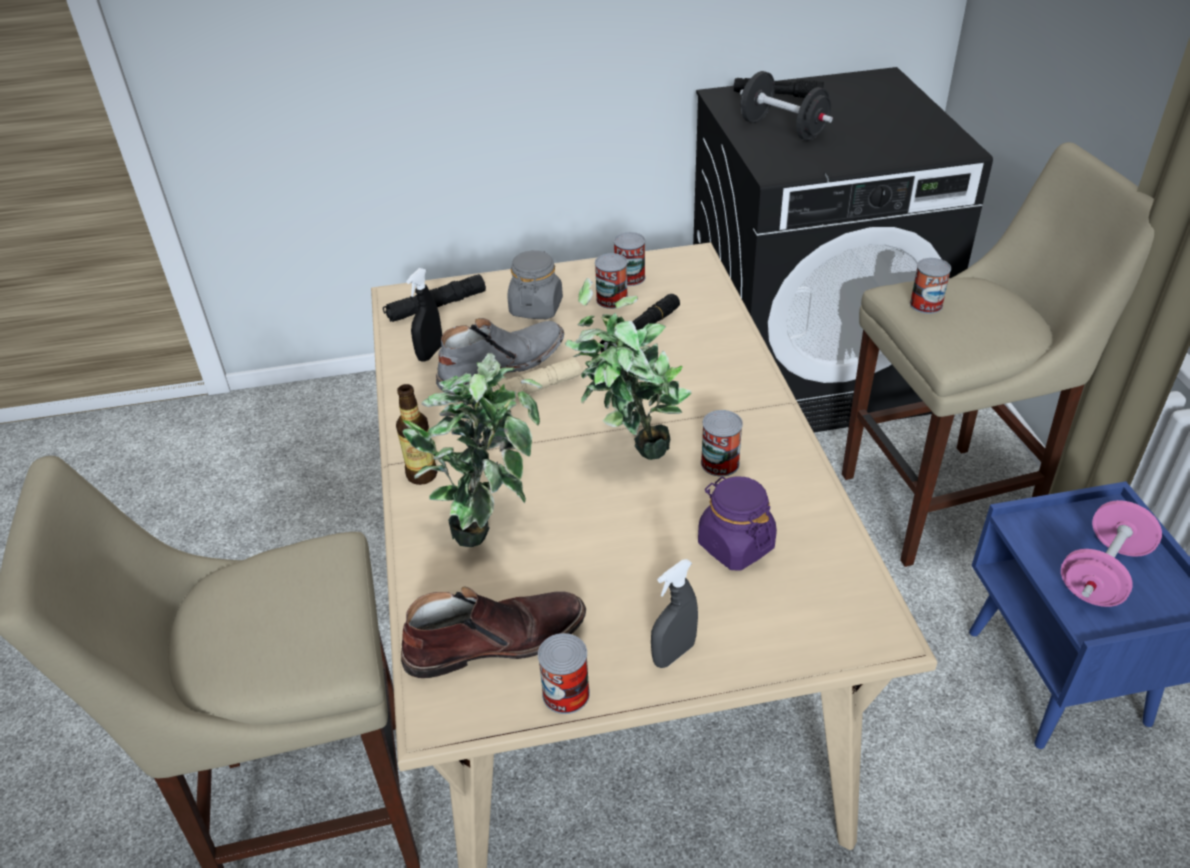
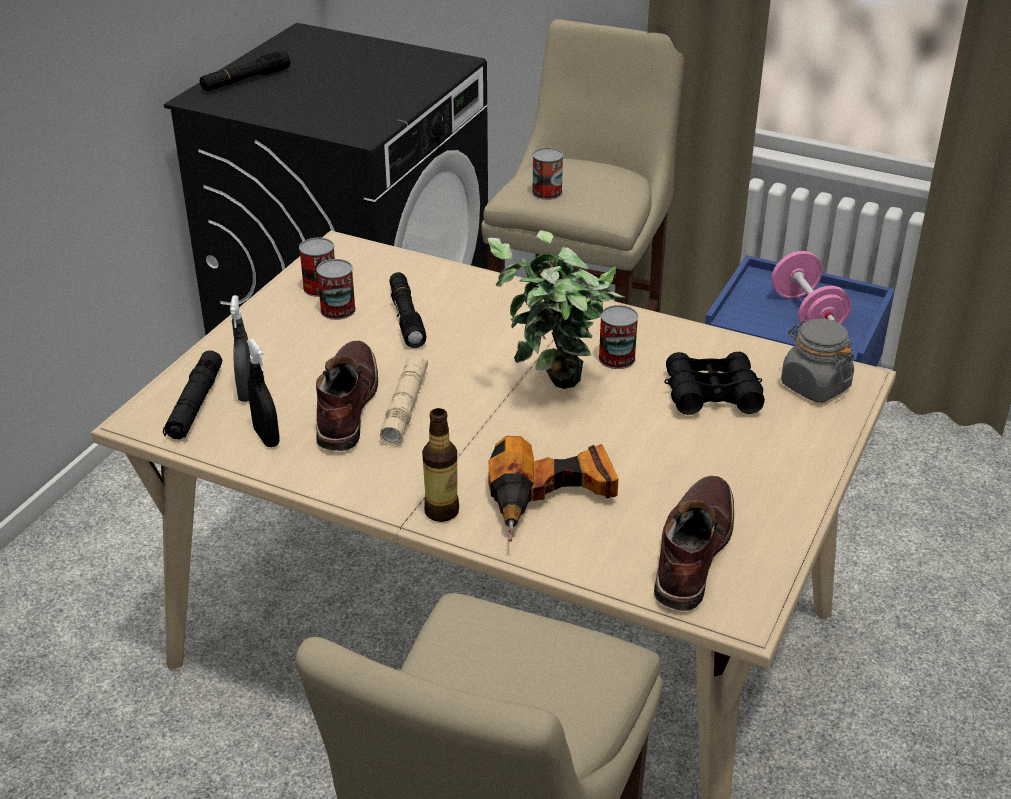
camera: 55 degrees left, 5 degrees down
potted plant [402,353,543,547] -> power drill [488,436,619,542]
grey boot [436,318,564,393] -> brown boot [316,341,378,451]
grey jar [507,250,563,319] -> grey jar moved to [781,319,854,402]
can [538,633,590,714] -> none
grey spray bottle [651,559,698,668] -> grey spray bottle moved to [230,295,250,402]
purple jar [698,476,777,571] -> black binoculars [664,352,765,415]
black dumbbell [740,71,833,141] -> none

